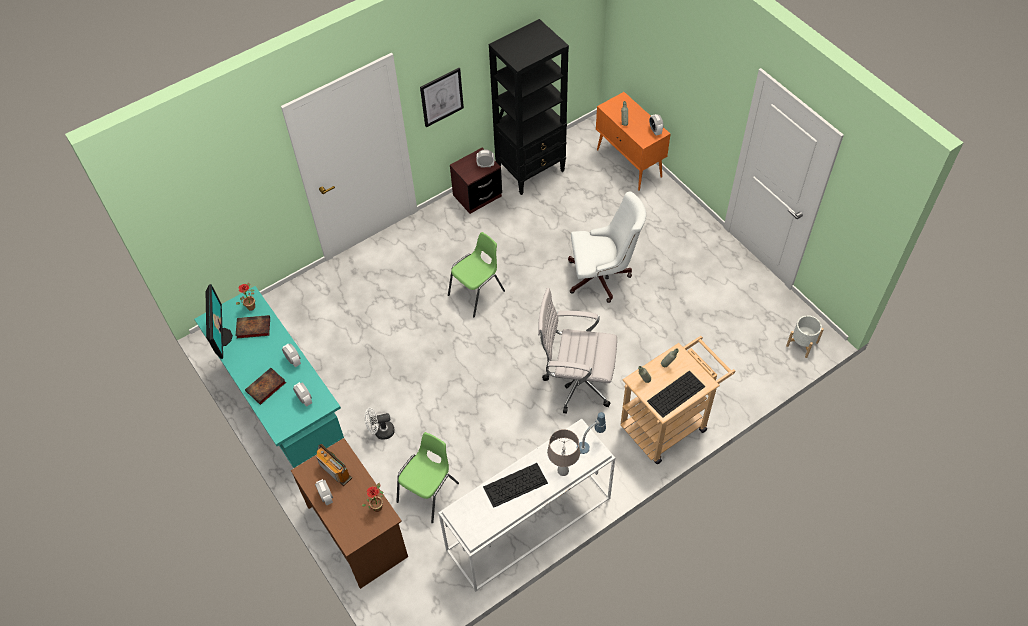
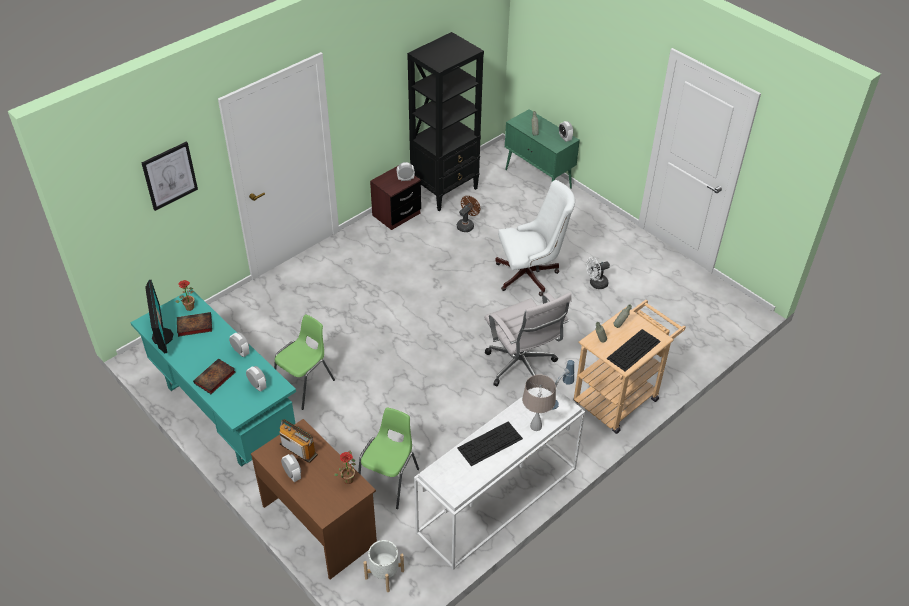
camera: 10 degrees left, 10 degrees down
white fan [365,408,395,440] -> white fan moved to [586,257,610,289]
picture [420,68,464,128] -> picture moved to [141,142,198,211]
green chair [448,232,505,317] -> green chair moved to [274,314,335,410]
white office chair [538,288,617,414] -> white office chair turned 120 degrees counterclockwise [484,293,572,386]
orange cabinet [596,92,670,191] -> green cabinet [505,109,580,189]
white planter [786,315,824,358] -> white planter moved to [363,540,404,592]
none -> brown fan [457,196,480,232]

